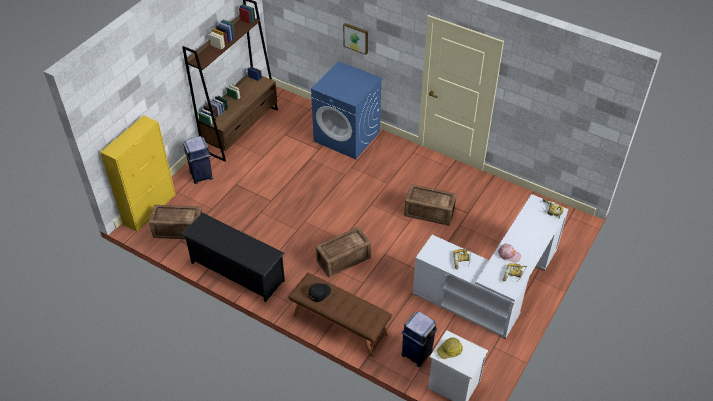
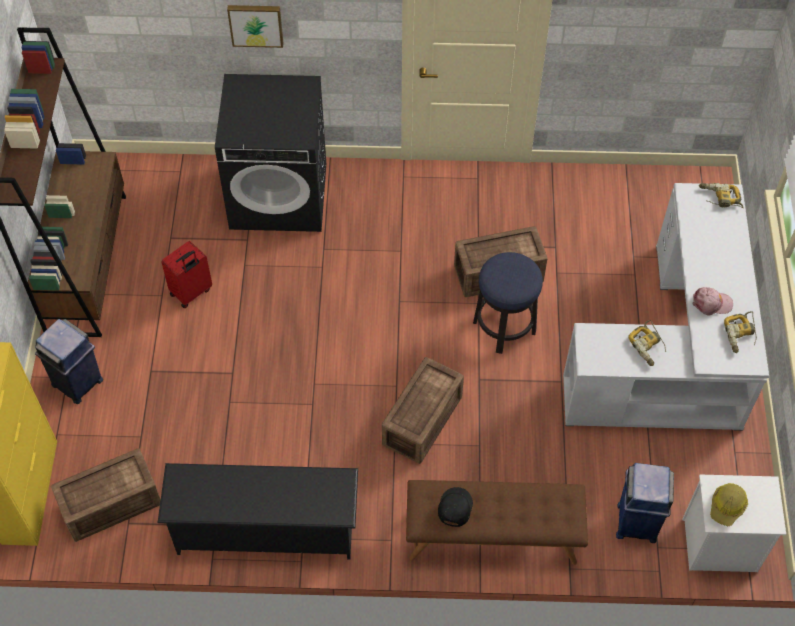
camera: 30 degrees left, 10 degrees up
blue washing machine [311,61,382,159] -> black washing machine [215,74,326,232]
none -> red suitcase [161,241,212,308]
none -> stool [473,252,543,354]

